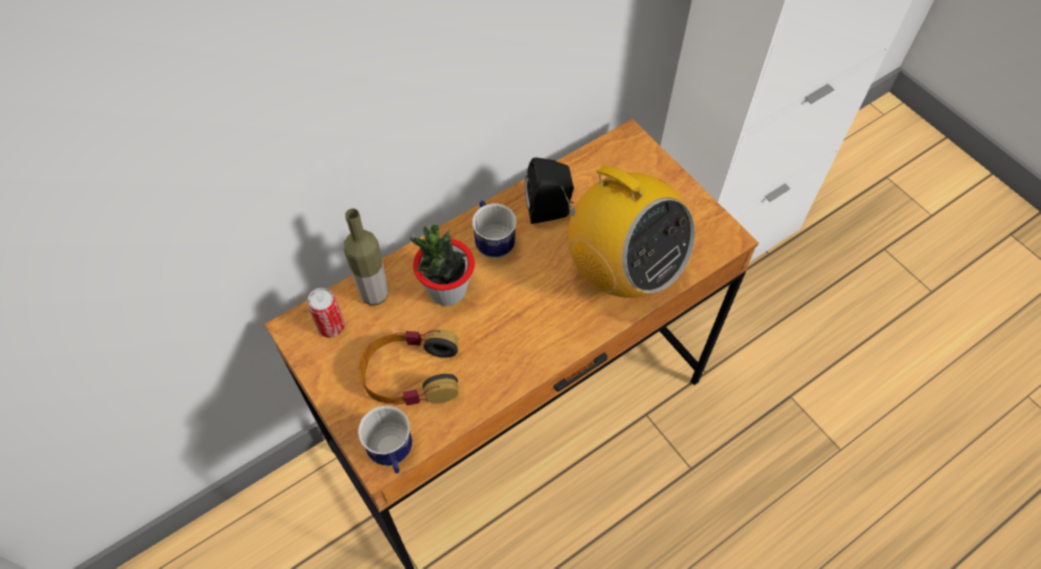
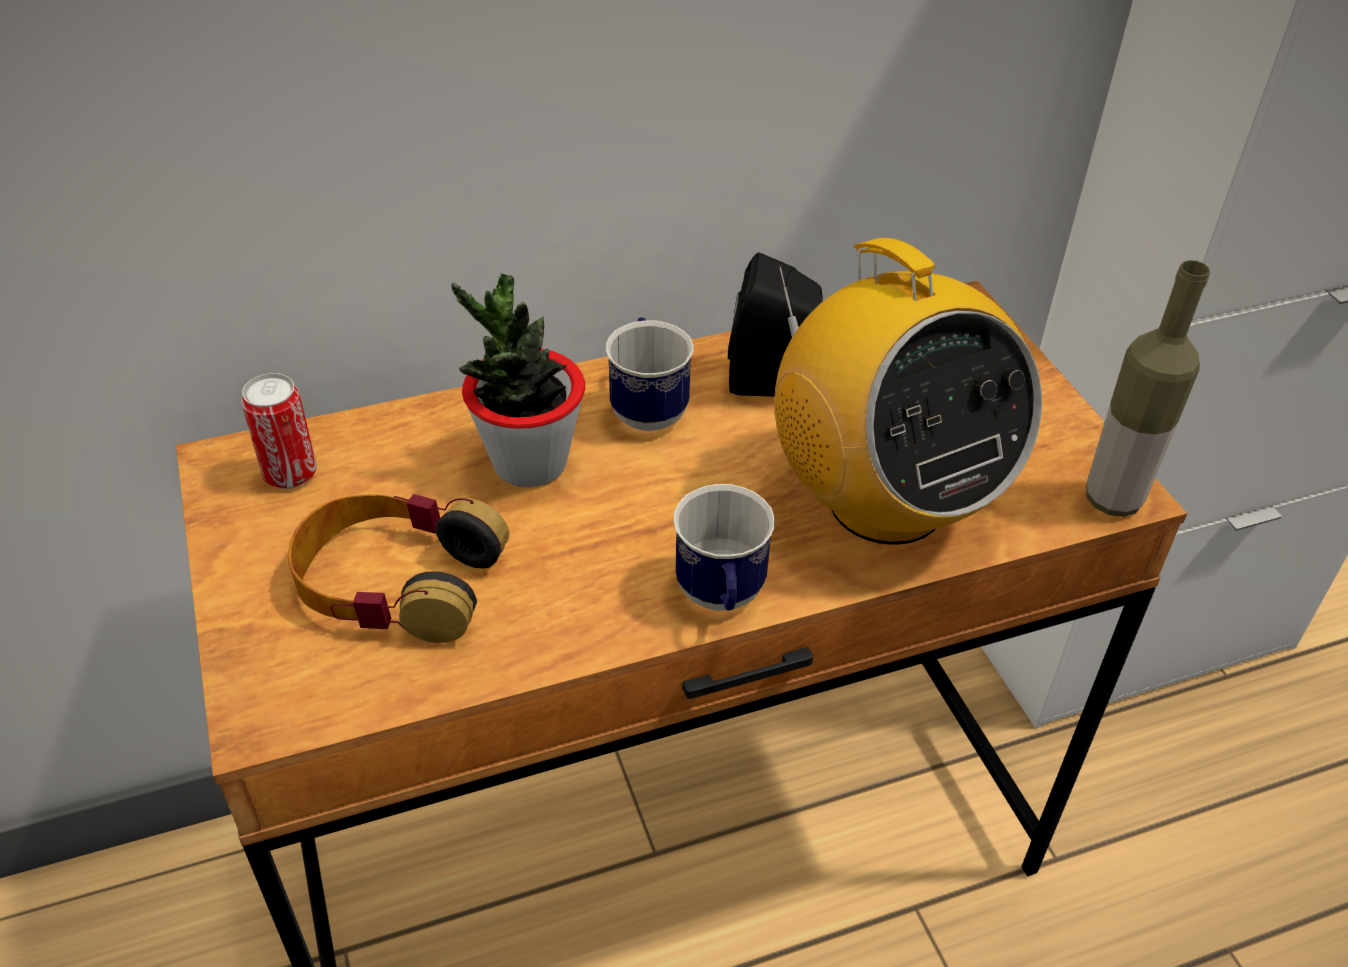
camera: 15 degrees right, 15 degrees down
bottle [344,208,388,305] -> bottle moved to [1086,260,1210,517]
mug [358,406,412,473] -> mug moved to [673,484,775,610]

